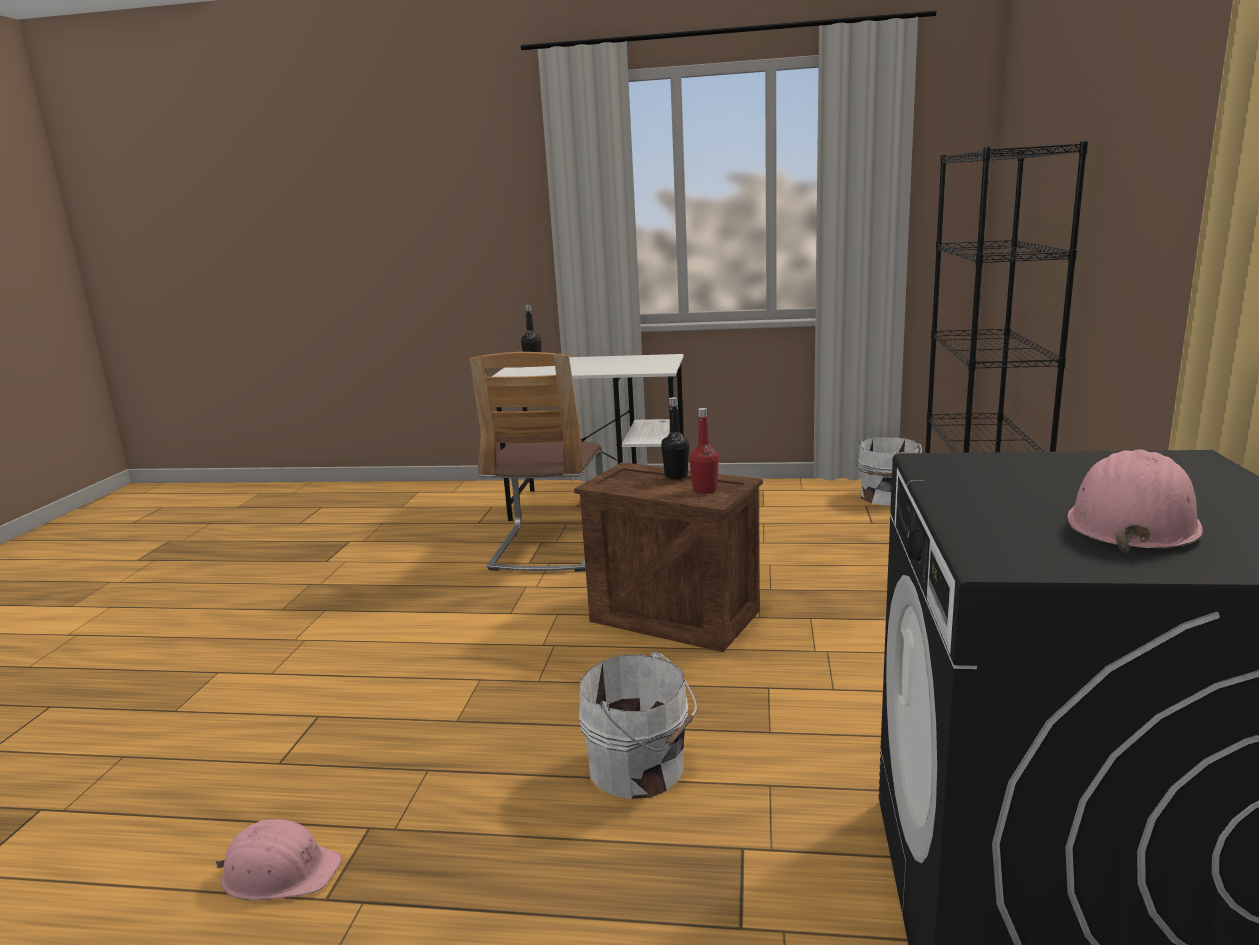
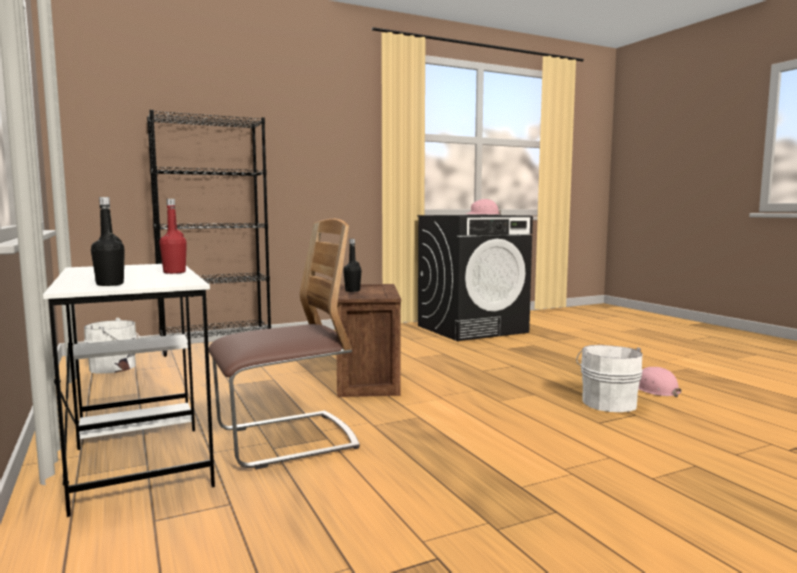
camera: 125 degrees left, 10 degrees down
white bucket [579,651,697,799] -> white bucket moved to [576,345,643,412]
red bottle [689,408,719,494] -> red bottle moved to [159,199,187,274]

